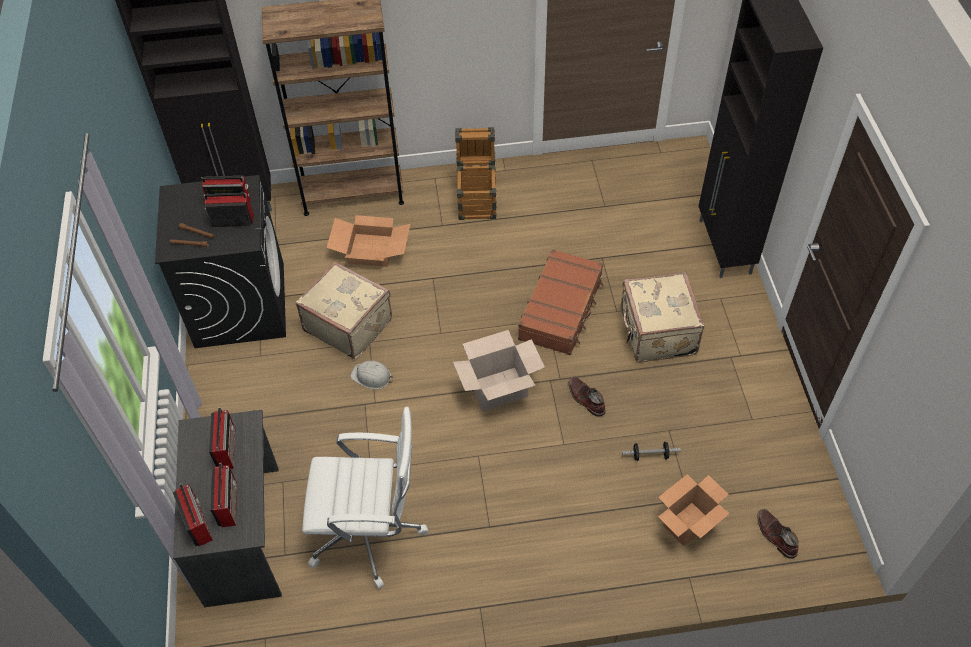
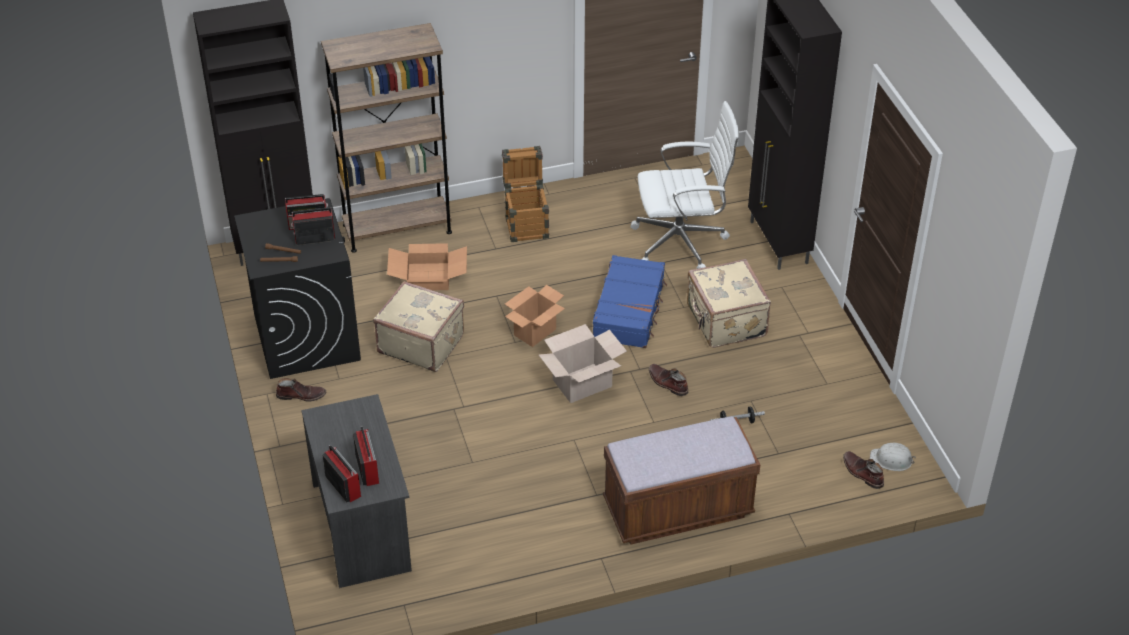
camera: 10 degrees left, 10 degrees down
radio [209,407,235,469] -> none
white office chair [302,407,428,589] -> white office chair moved to [631,101,740,269]
white hard hat [350,361,393,389] -> white hard hat moved to [870,443,916,471]
brown suitcase [518,249,604,355] -> blue suitcase [593,255,667,348]
cardboard box [658,474,730,546] -> cardboard box moved to [505,285,565,347]
none -> brown boot [276,378,326,402]
none -> brown bench [603,416,760,545]

